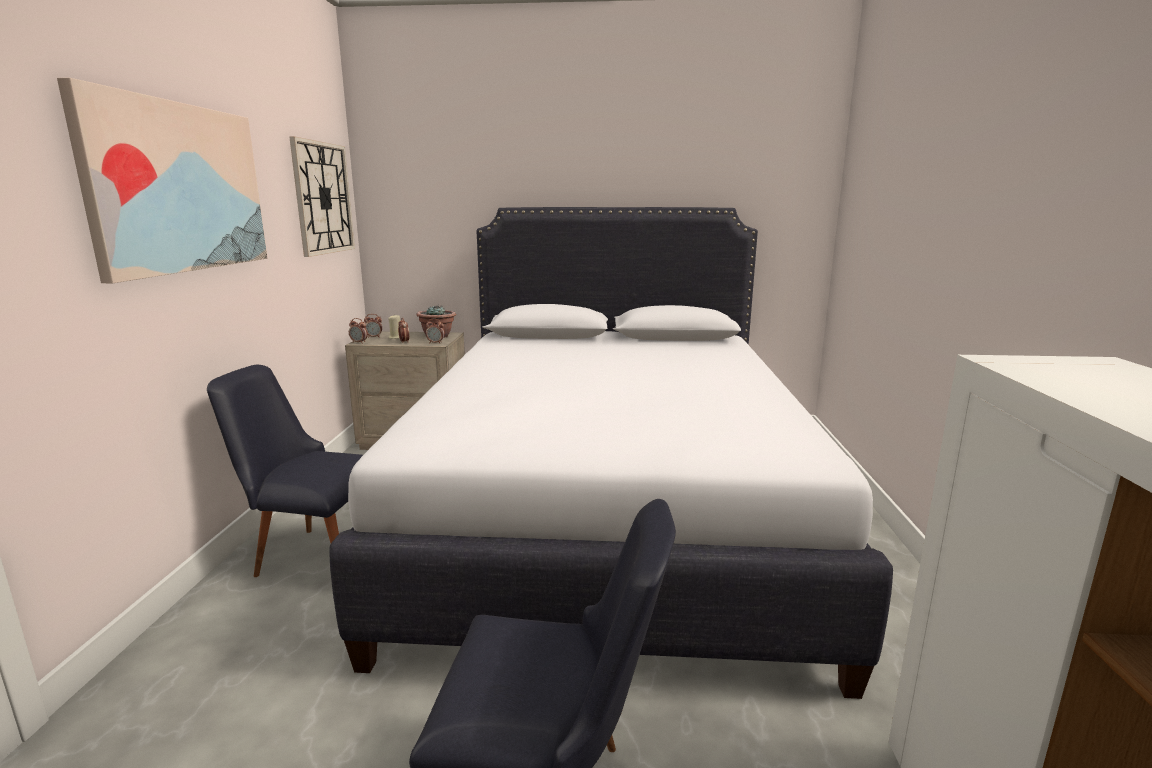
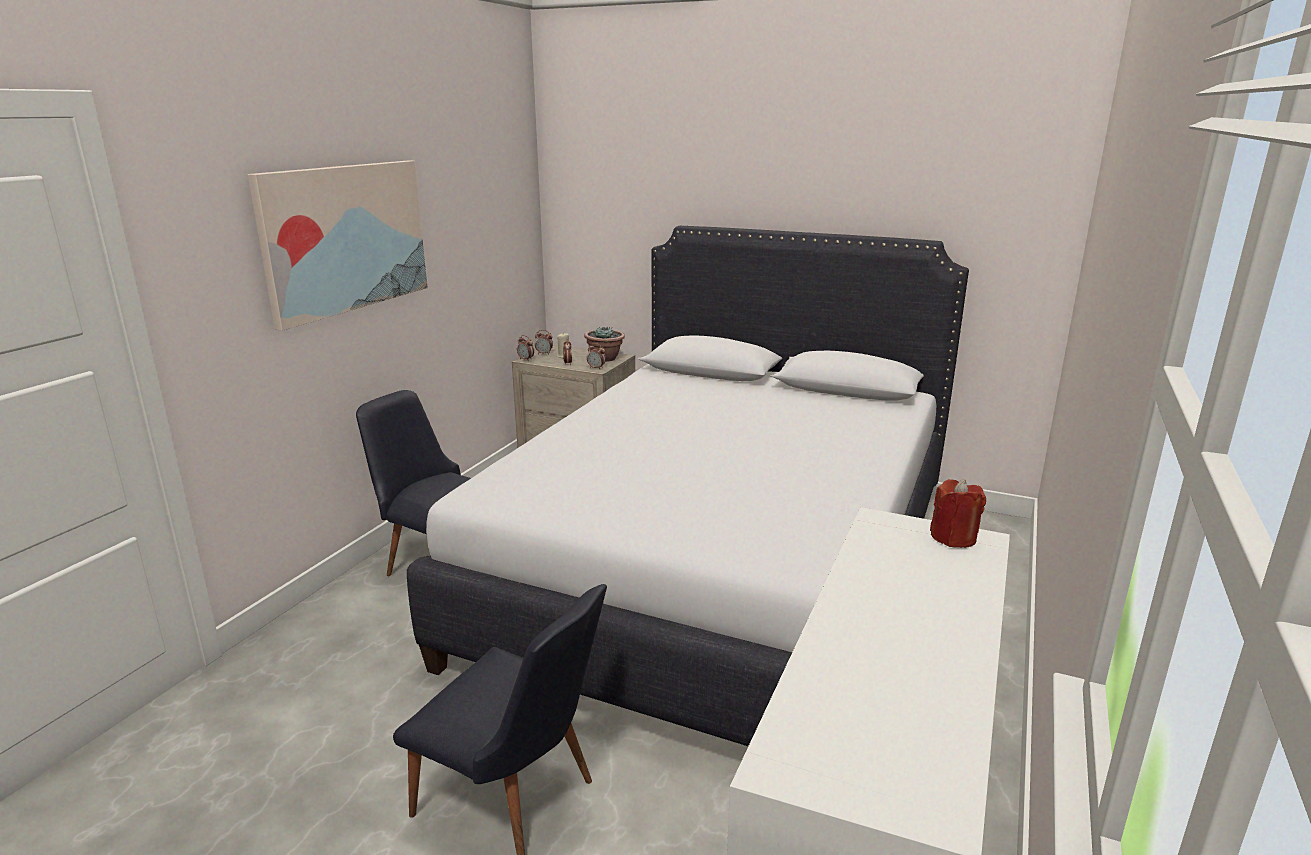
camera: 20 degrees right, 5 degrees up
wall clock [289,136,355,257] -> none
none -> red candle [930,479,986,548]

